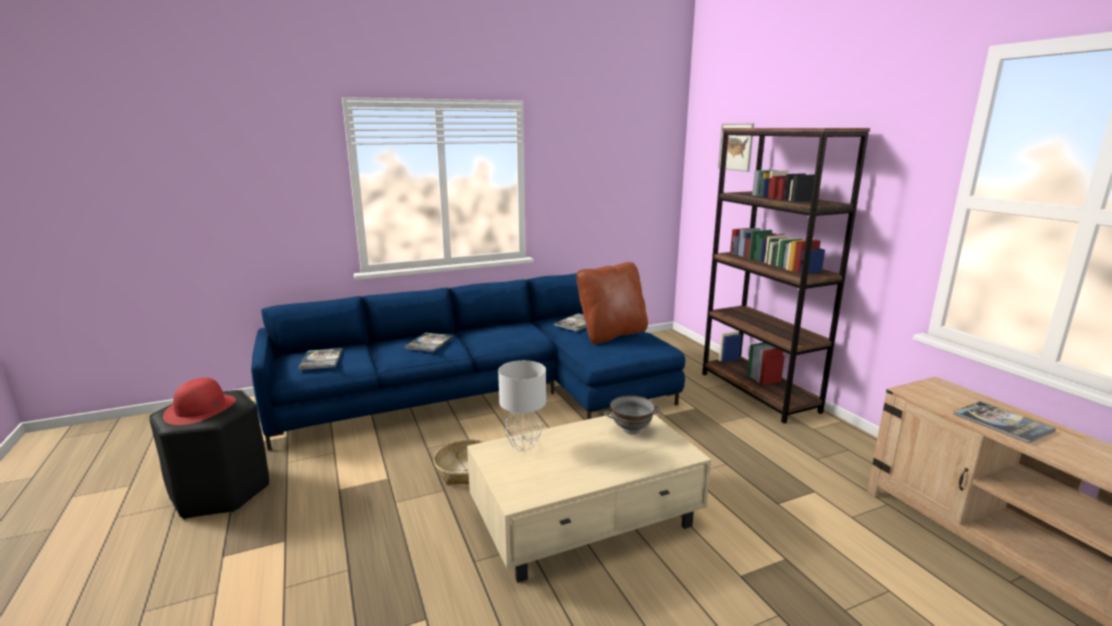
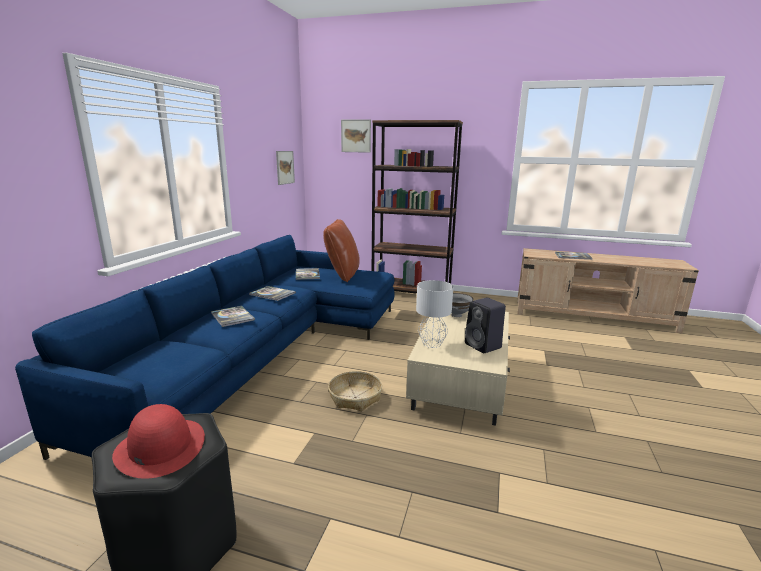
camera: 50 degrees left, 0 degrees up
book [298,348,343,370] -> book moved to [249,286,296,301]
none -> picture [276,151,295,185]
none -> black speaker [465,298,506,353]

